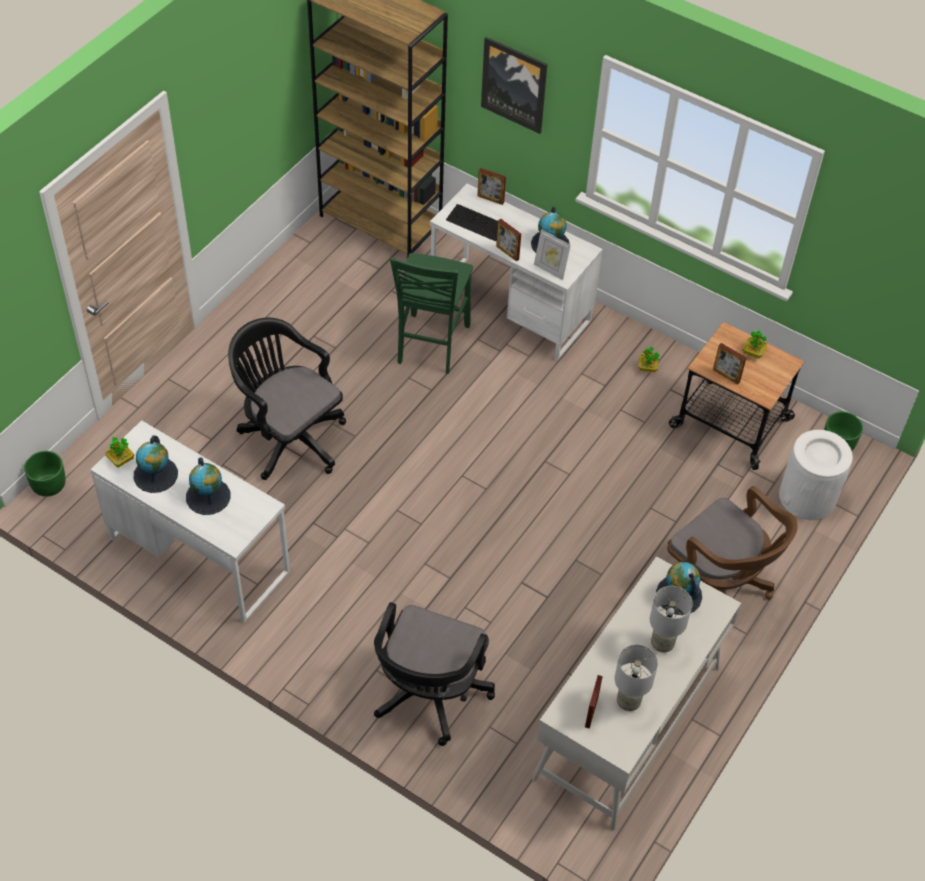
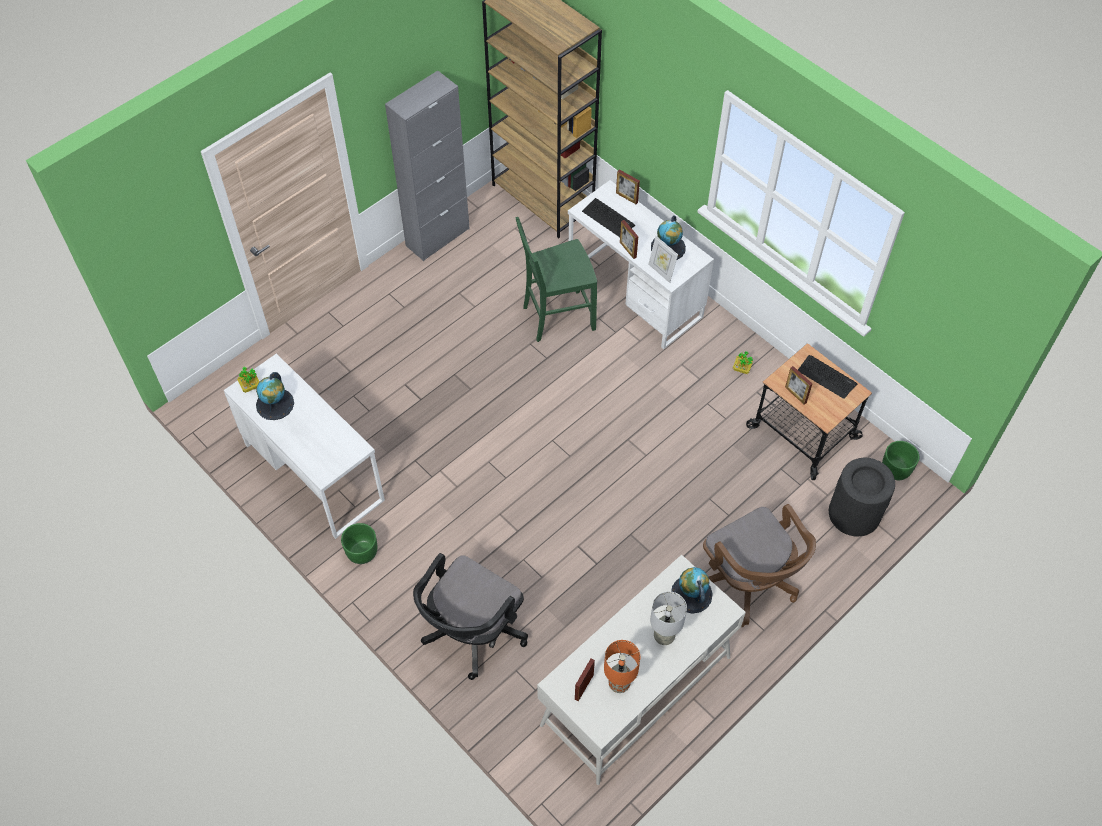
camera: 15 degrees right, 5 degrees up
green planter [24,451,66,497] -> green planter moved to [341,523,377,564]
globe [186,457,231,515] -> none
black office chair [228,318,346,480] -> none
green chair [390,253,473,374] -> green chair turned 45 degrees clockwise [516,217,597,342]
picture [481,37,547,134] -> none
grey table lamp [615,644,658,711] -> orange table lamp [604,640,640,693]
potted plant [742,330,767,359] -> keyboard [798,355,857,399]
white trash can [779,430,853,520] -> black trash can [829,458,895,537]
none -> grey cabinet [385,71,470,261]

